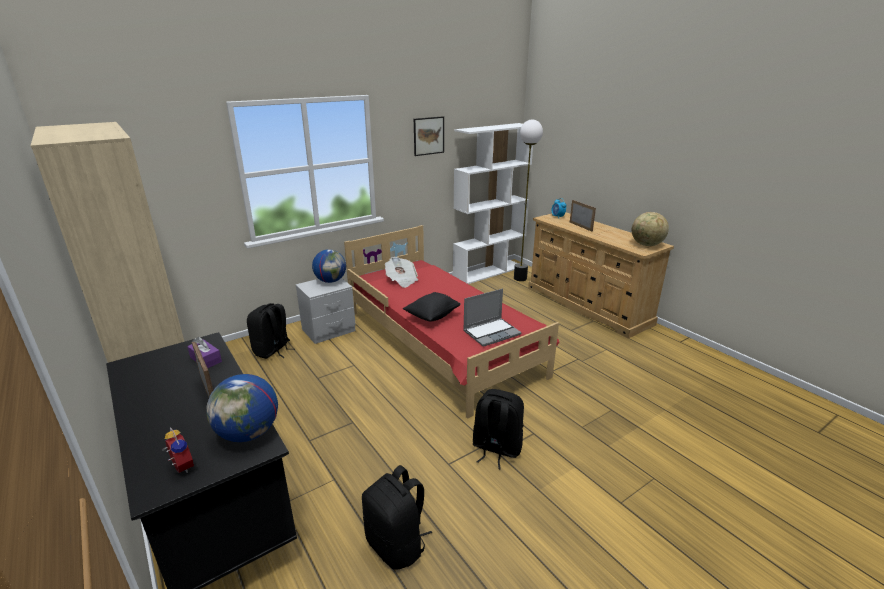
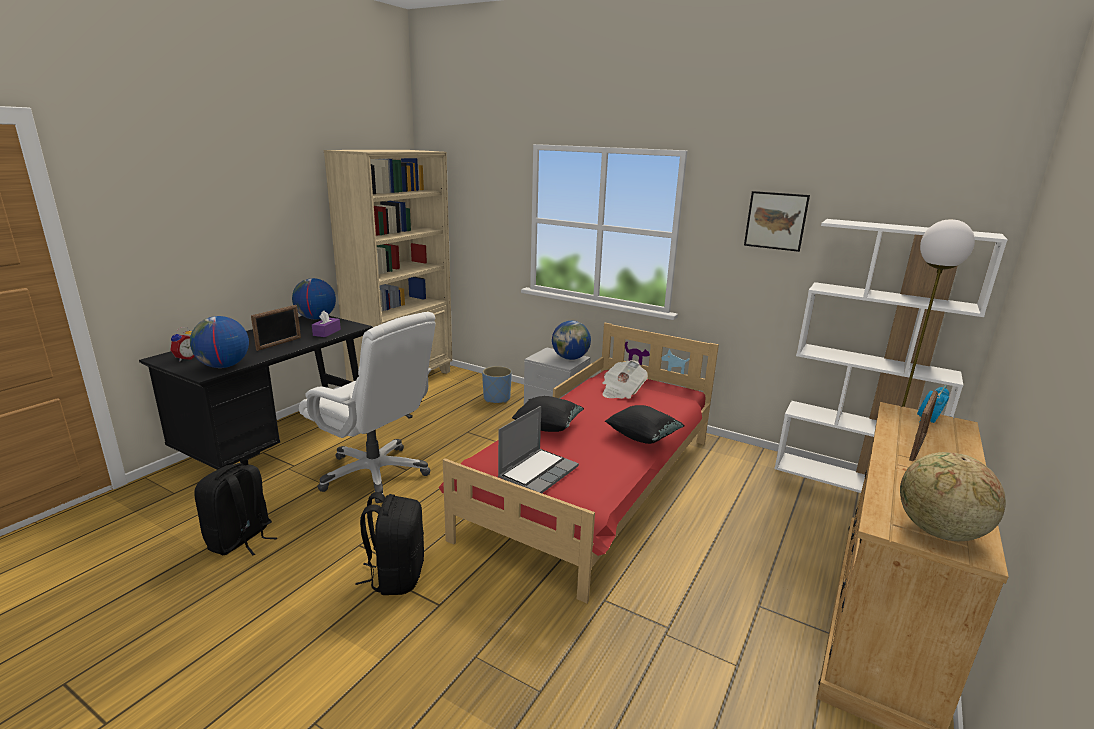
camera: 65 degrees right, 5 degrees down
black backpack [247,303,295,359] -> blue planter [482,366,512,403]
laptop [463,289,521,347] -> laptop turned 90 degrees counterclockwise [498,406,579,493]
none -> globe [292,278,336,319]
none -> white office chair [299,312,436,503]
none -> black pillow [605,405,685,444]

